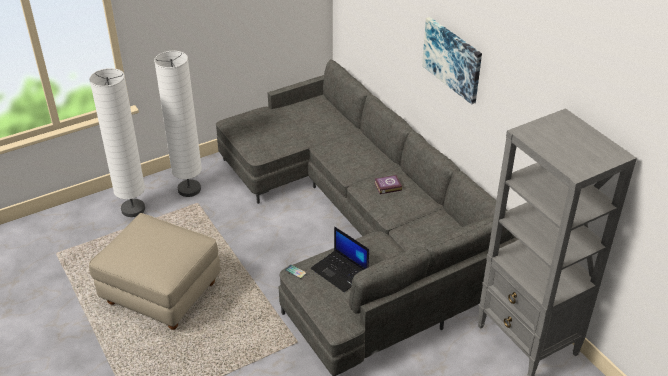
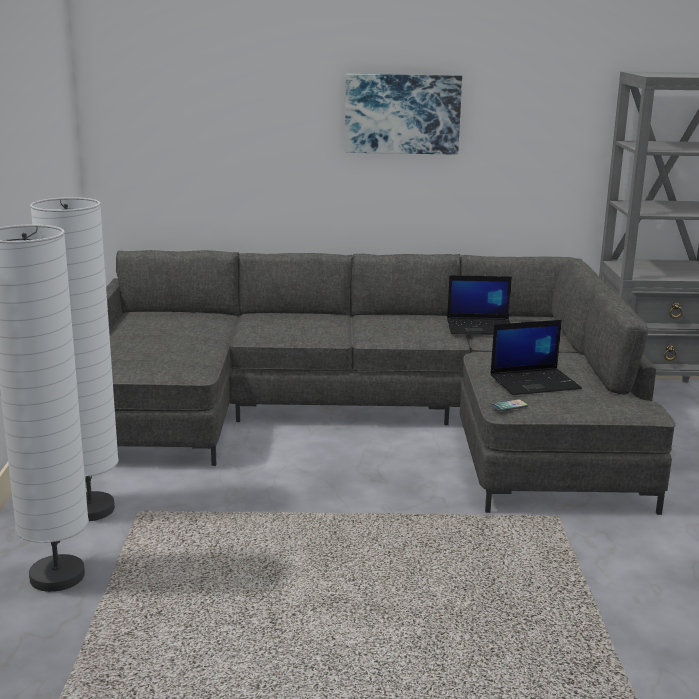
camera: 60 degrees left, 20 degrees down
beige ottoman [89,213,221,330] -> none
book [374,175,402,194] -> none
none -> laptop [447,275,512,335]

